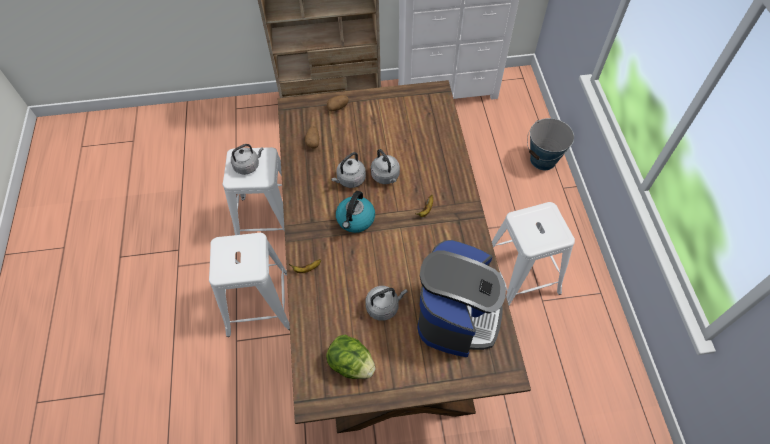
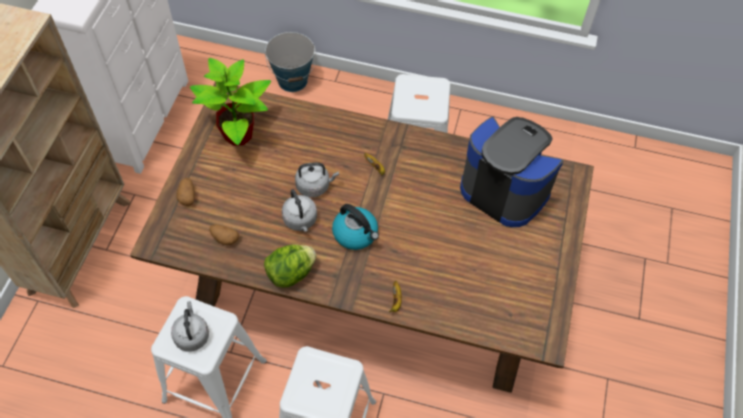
camera: 70 degrees left, 0 degrees up
lettuce [326,335,376,379] -> lettuce moved to [264,244,316,288]
grey kettle [365,286,408,321] -> none
none -> potted plant [190,58,271,146]

